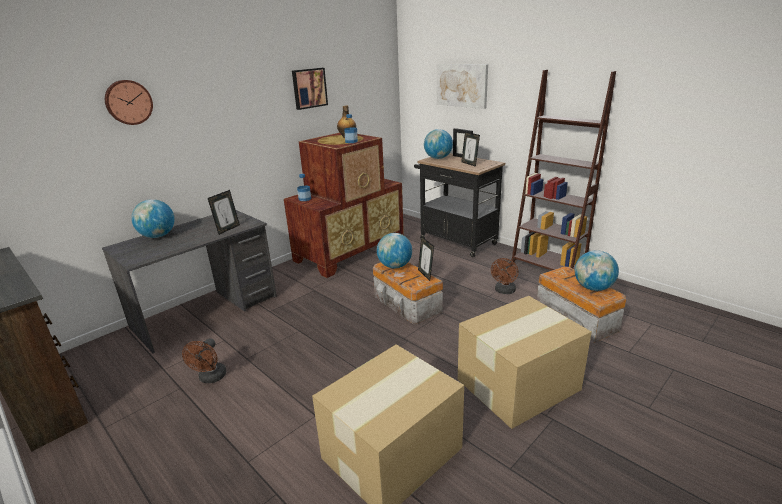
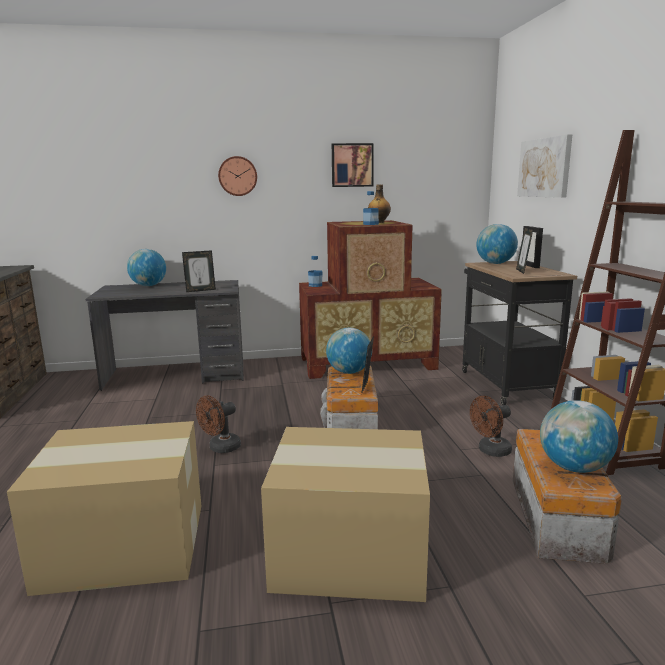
camera: 35 degrees right, 10 degrees down
wall clock [105,80,153,125] -> wall clock moved to [218,156,257,196]
brown fan [182,338,226,383] -> brown fan moved to [196,396,241,453]

